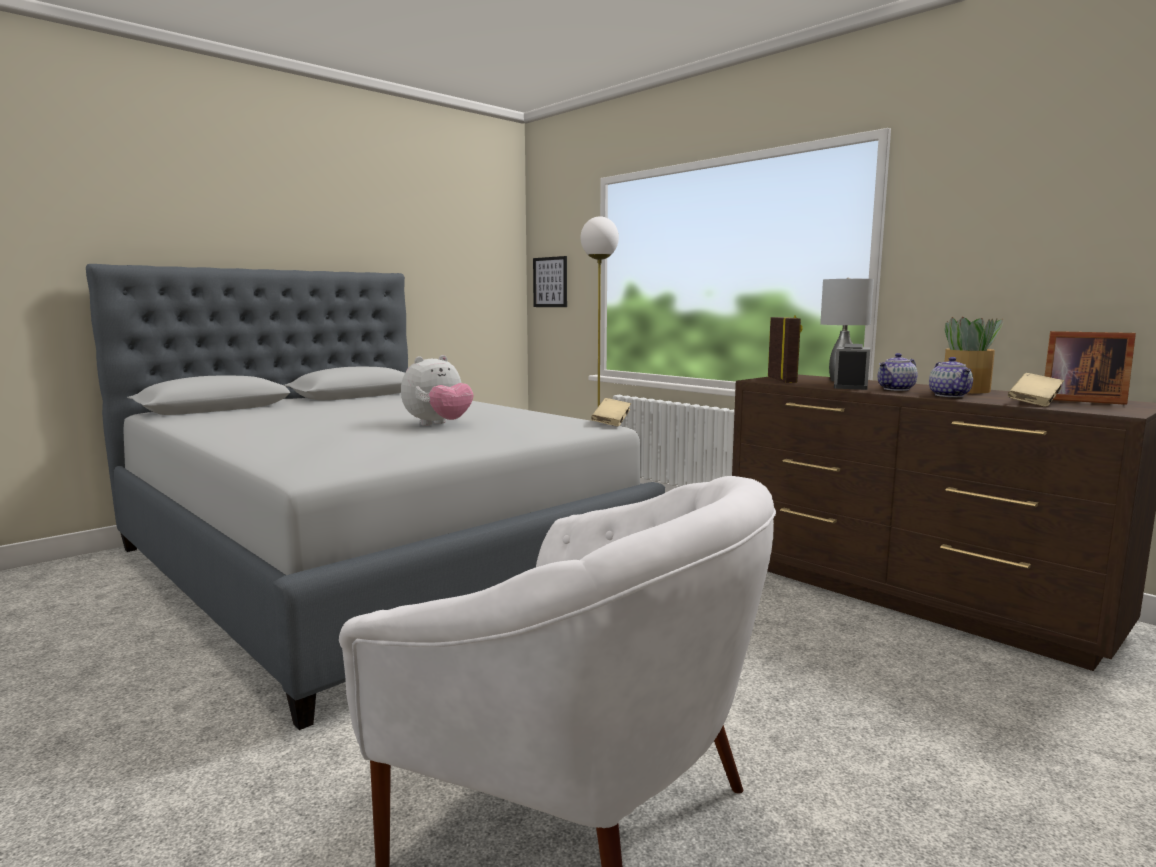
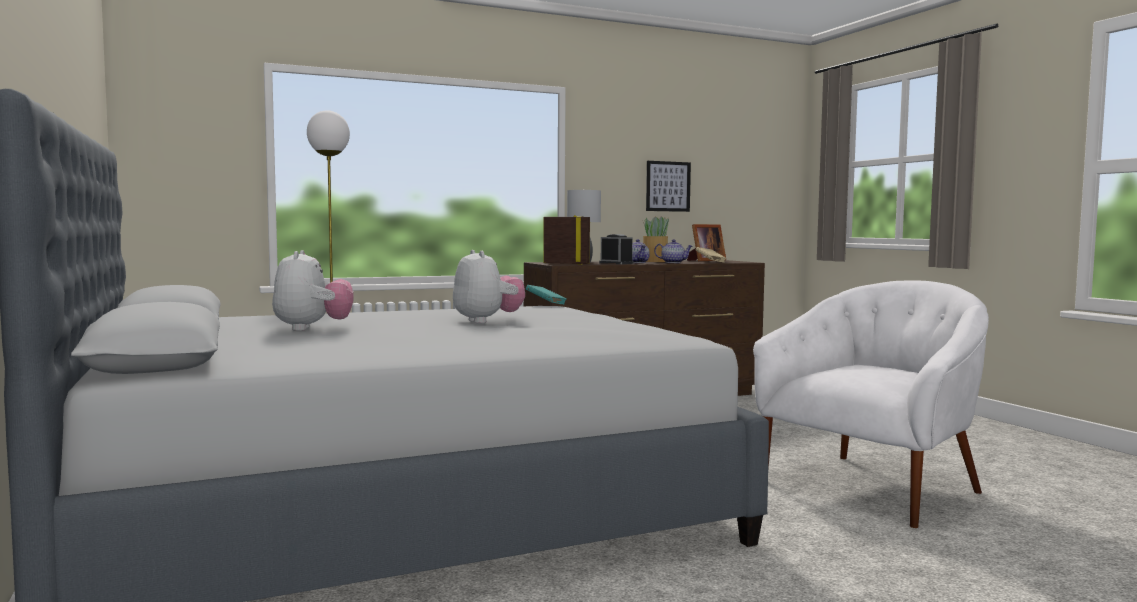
camera: 70 degrees left, 5 degrees down
picture [533,256,567,307] -> picture moved to [646,161,691,212]
beige book [591,398,631,426] -> turquoise book [526,285,567,305]
none -> plush toy [272,250,354,331]

